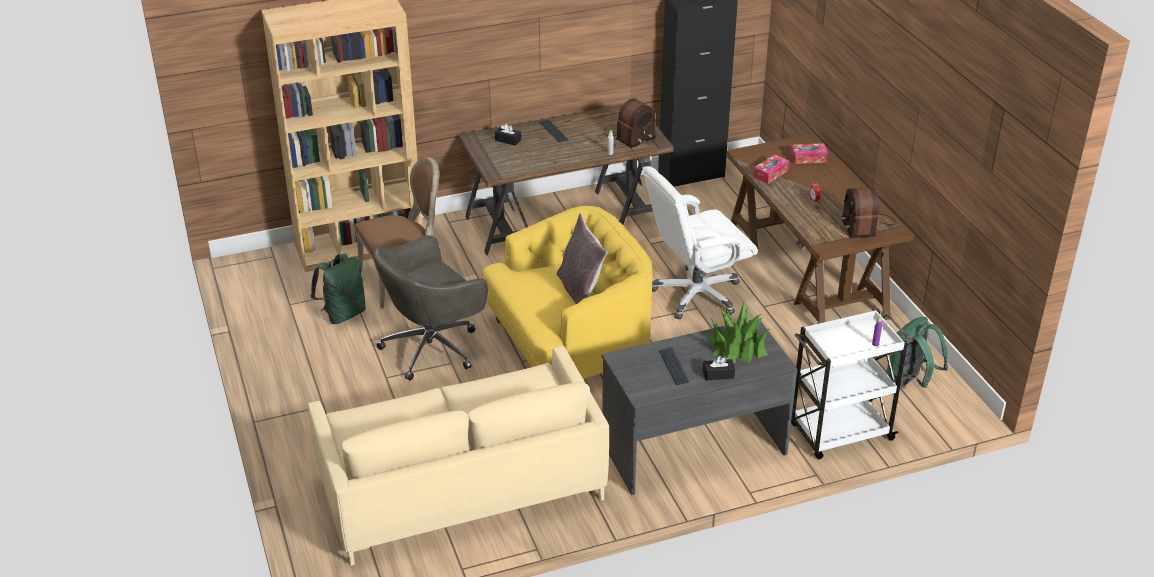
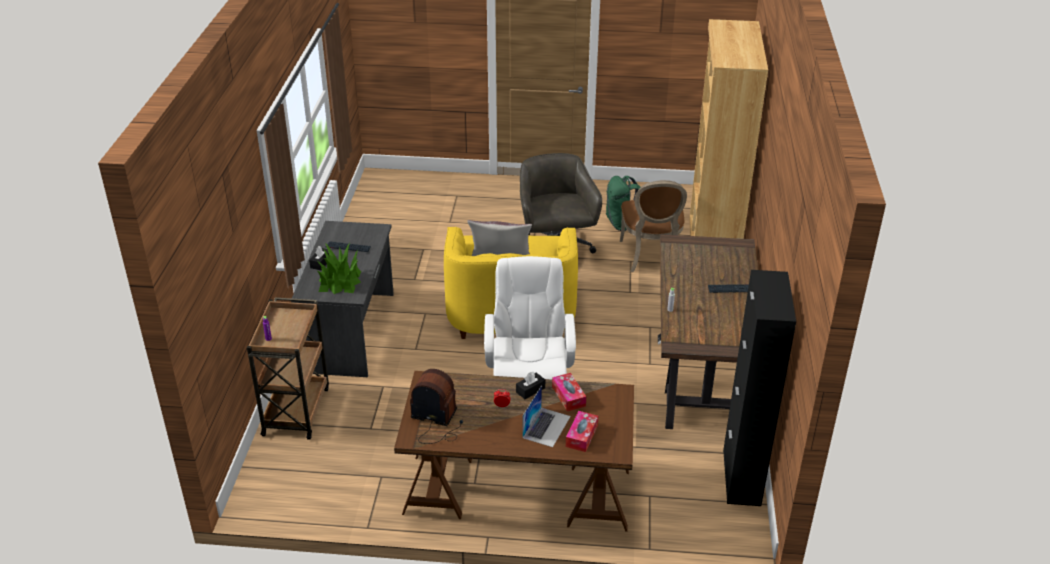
camera: 115 degrees right, 0 degrees up
beige sofa [308,346,609,566] -> none
black tissue box [495,123,521,146] -> black tissue box moved to [516,372,545,399]
radio [599,98,656,148] -> none
white cart [791,309,913,459] -> brown cart [247,297,329,440]
green backpack [886,317,948,388] -> none
none -> laptop [522,385,571,447]

